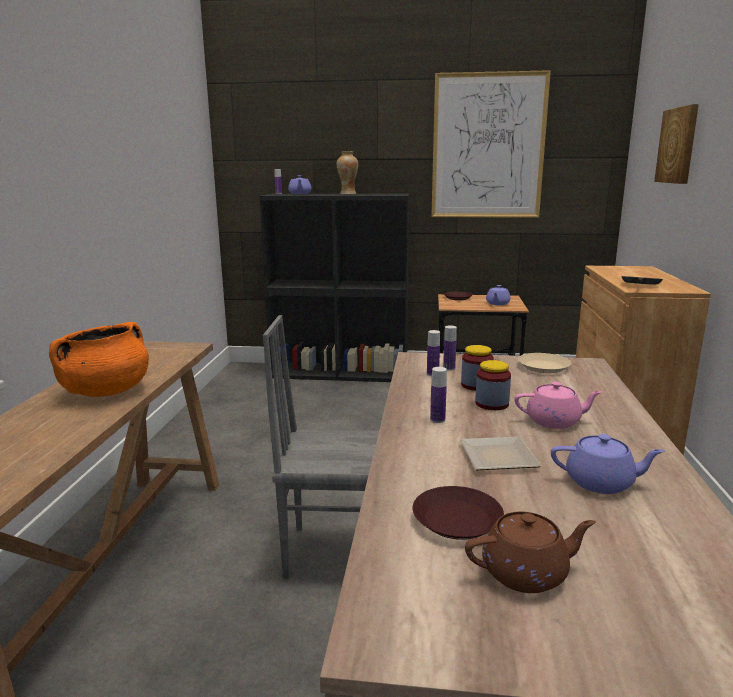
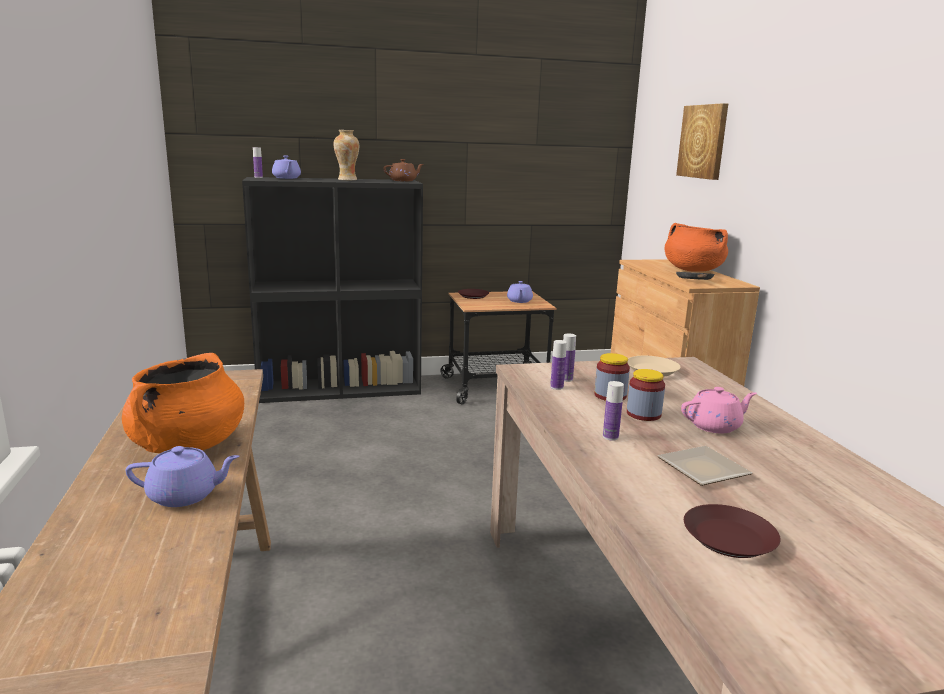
camera: 20 degrees left, 0 degrees up
grey chair [263,315,379,579] -> none
picture [431,70,551,218] -> none
brown teapot [465,511,596,593] -> brown teapot moved to [383,159,423,182]
purple teapot [551,434,665,494] -> purple teapot moved to [126,446,239,507]
none -> orange cooking pot [665,223,728,272]

